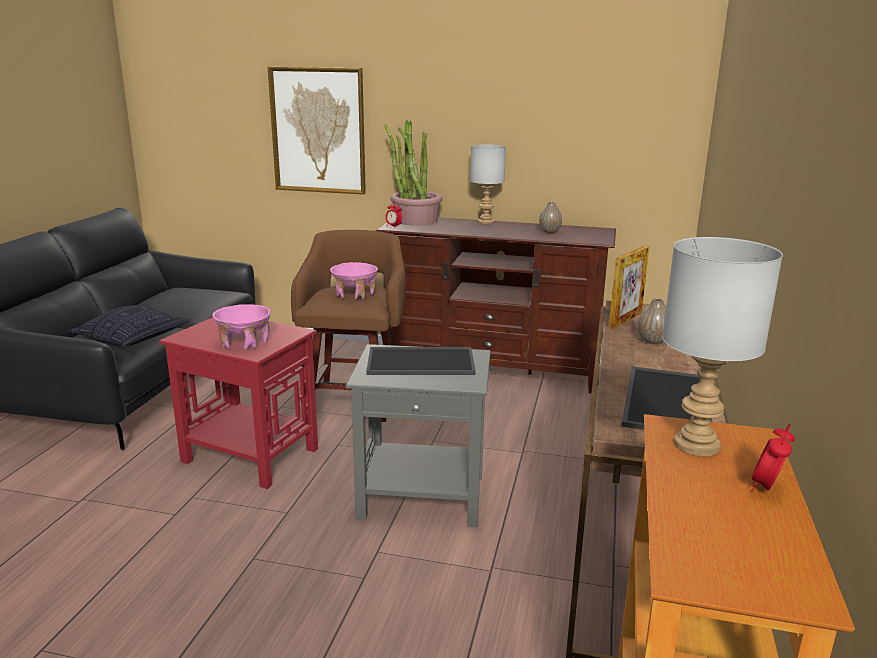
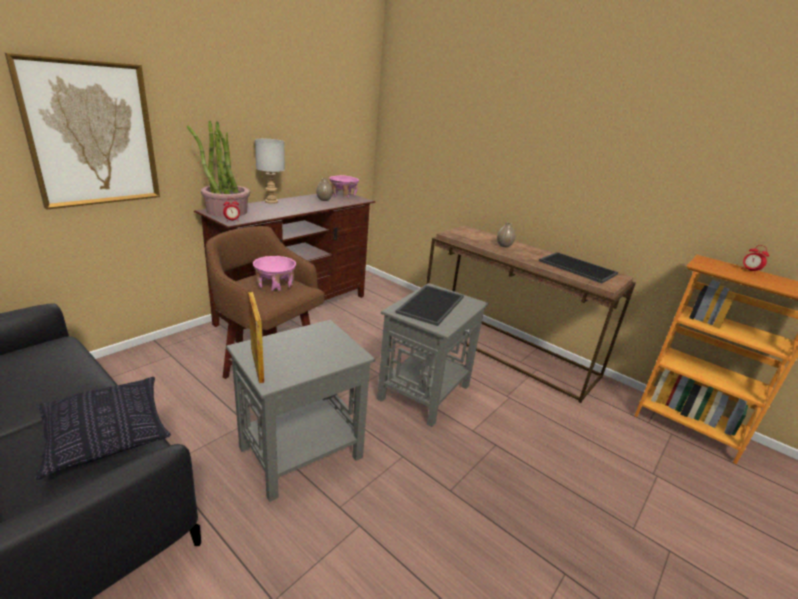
camera: 65 degrees left, 5 degrees up
red side table [159,317,318,489] -> grey side table [226,320,375,502]
pink bowl [212,304,270,350] -> pink bowl moved to [329,175,359,198]
picture frame [609,246,649,329] -> picture frame moved to [248,292,264,383]
grey table lamp [662,237,783,457] -> none

